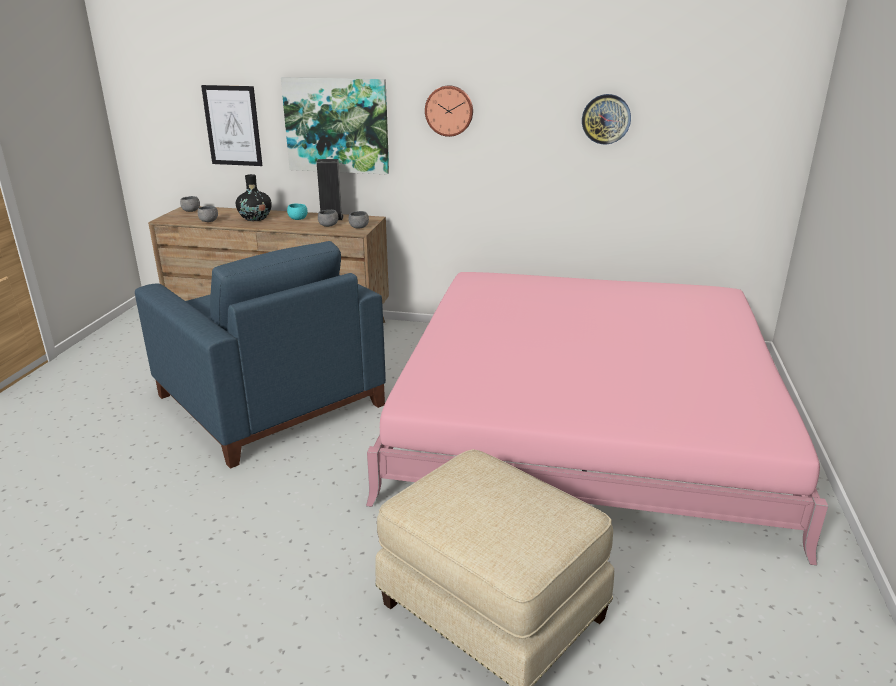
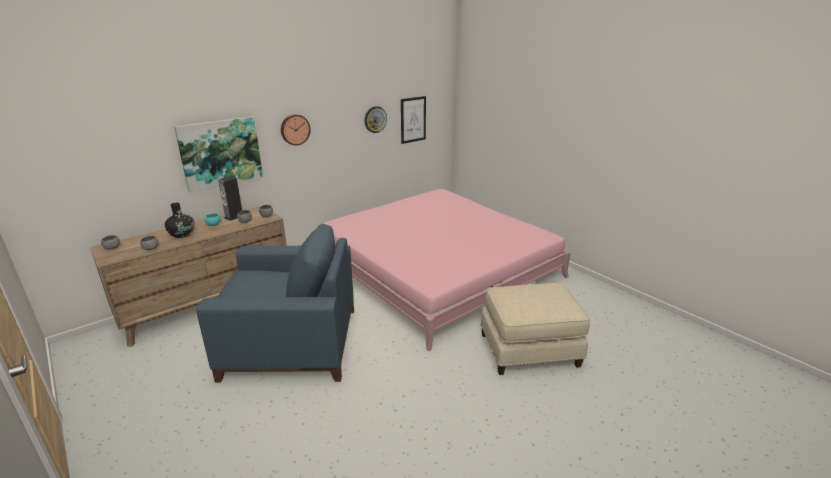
camera: 50 degrees left, 0 degrees up
picture [201,85,262,166] -> picture moved to [401,96,426,144]

